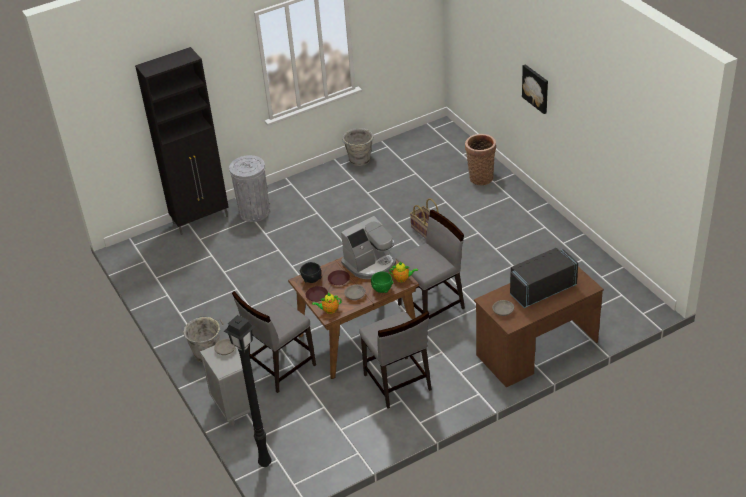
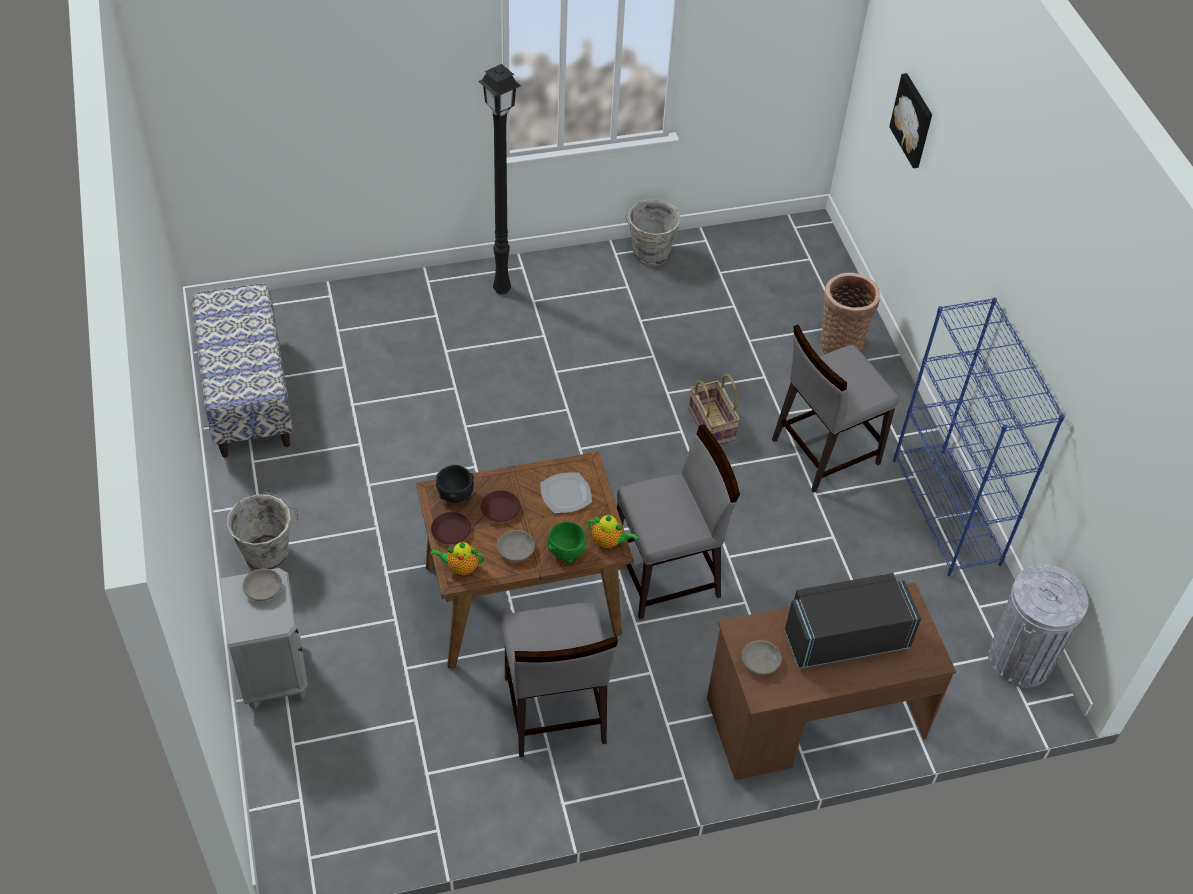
camera: 10 degrees right, 10 degrees up
black cabinet [135,47,229,235] -> none
black floor lamp [224,315,272,467] -> black floor lamp moved to [478,64,521,294]
grey trash can [229,155,270,222] -> grey trash can moved to [988,564,1089,688]
grey chair [232,291,316,393] -> grey chair moved to [772,324,899,493]
coffee machine [341,216,396,279] -> plate [541,473,592,513]
picture [522,64,548,114] -> picture moved to [889,73,932,168]
none -> bench [192,283,293,457]
none -> blue bookcase [893,298,1065,576]

